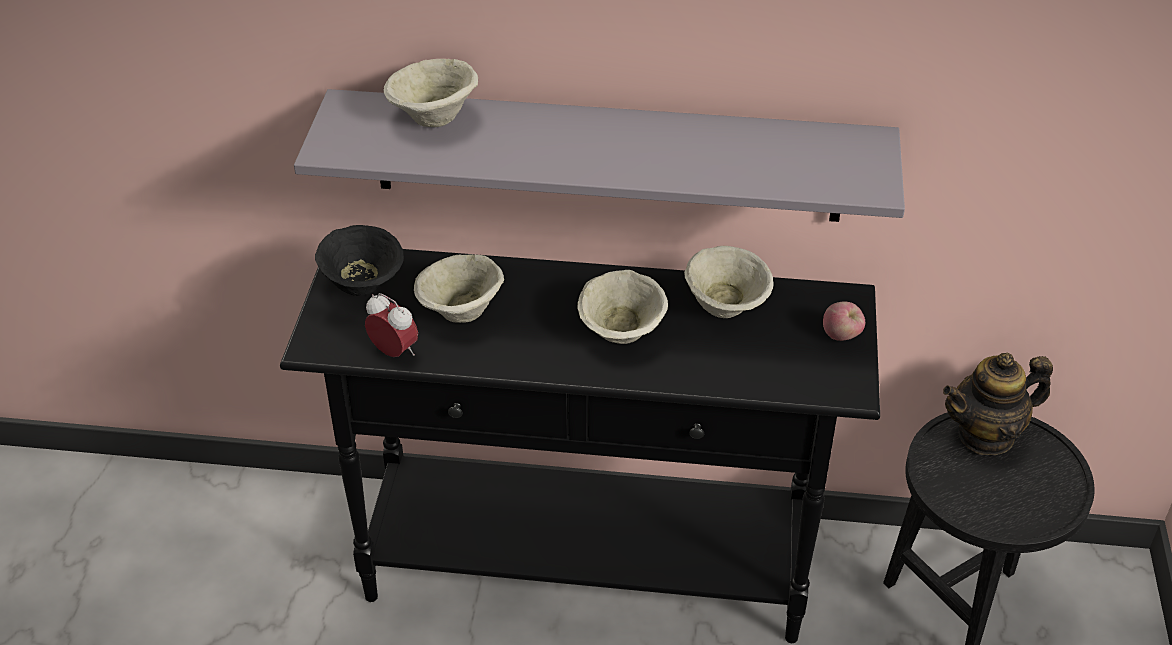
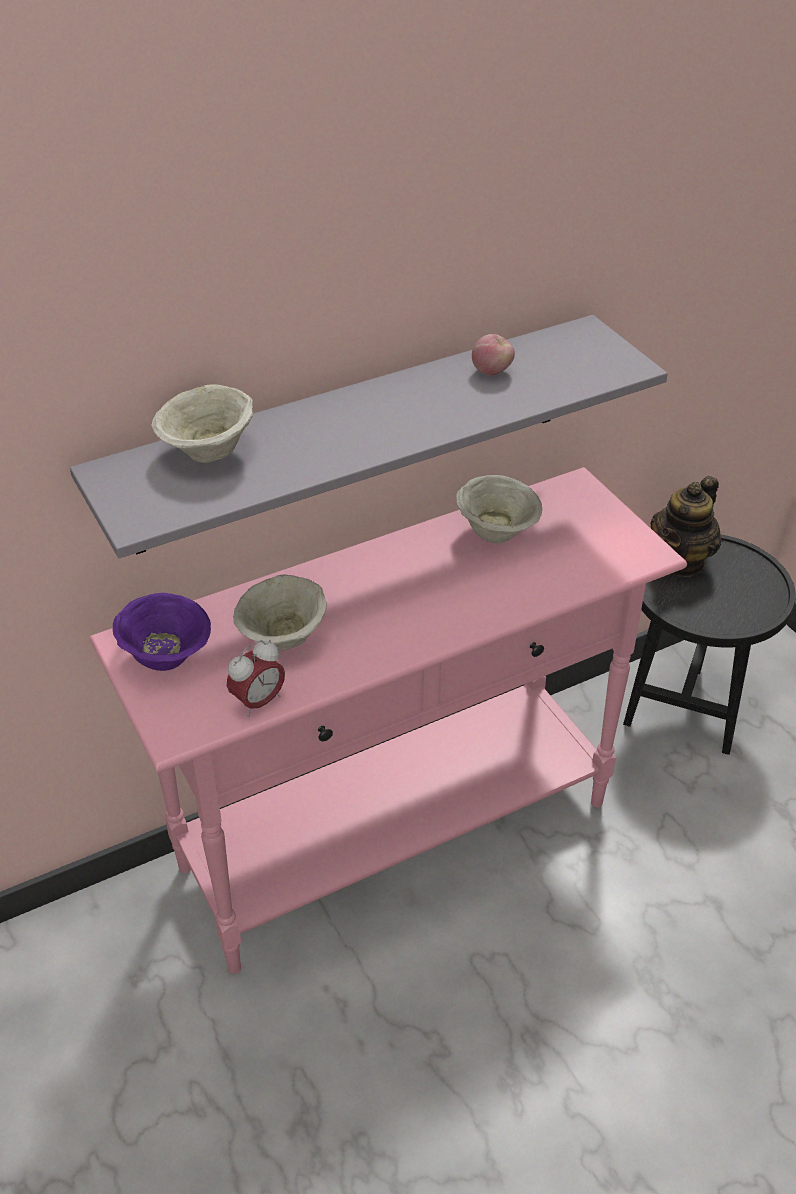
camera: 35 degrees left, 0 degrees up
black console table [280,249,880,643] -> pink console table [89,467,687,974]
black bowl [315,225,404,296] -> purple bowl [113,593,211,671]
alarm clock [365,293,418,357] -> alarm clock turned 135 degrees clockwise [227,640,285,717]
beige bowl [577,270,668,344] -> none
apple [823,301,865,341] -> apple moved to [472,334,515,376]

